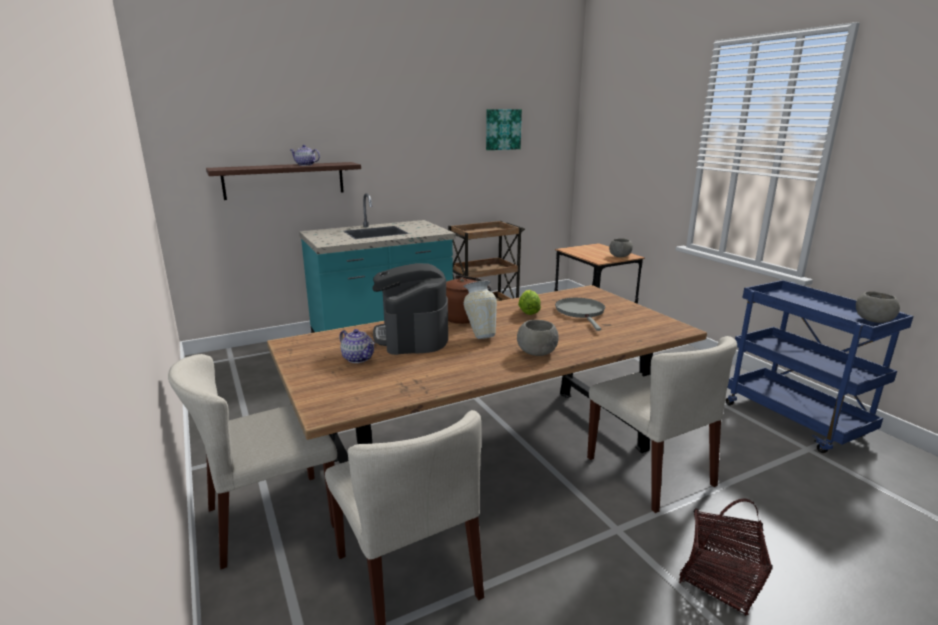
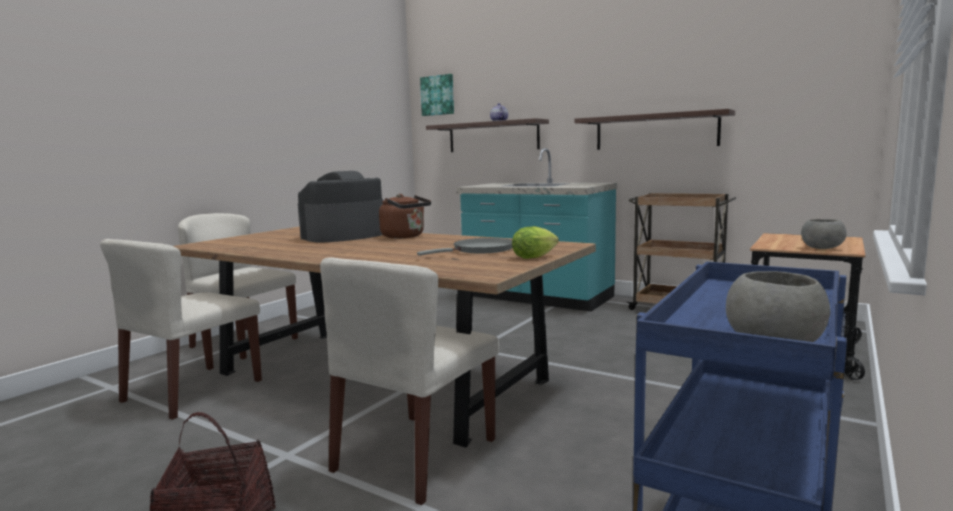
camera: 60 degrees right, 10 degrees down
teapot [339,329,375,363] -> none
vase [463,281,497,339] -> none
picture [486,109,522,150] -> picture moved to [420,74,454,116]
grey bowl [517,320,559,356] -> none
lettuce [518,290,541,315] -> lettuce moved to [512,226,559,259]
none -> shelf [575,109,735,150]

